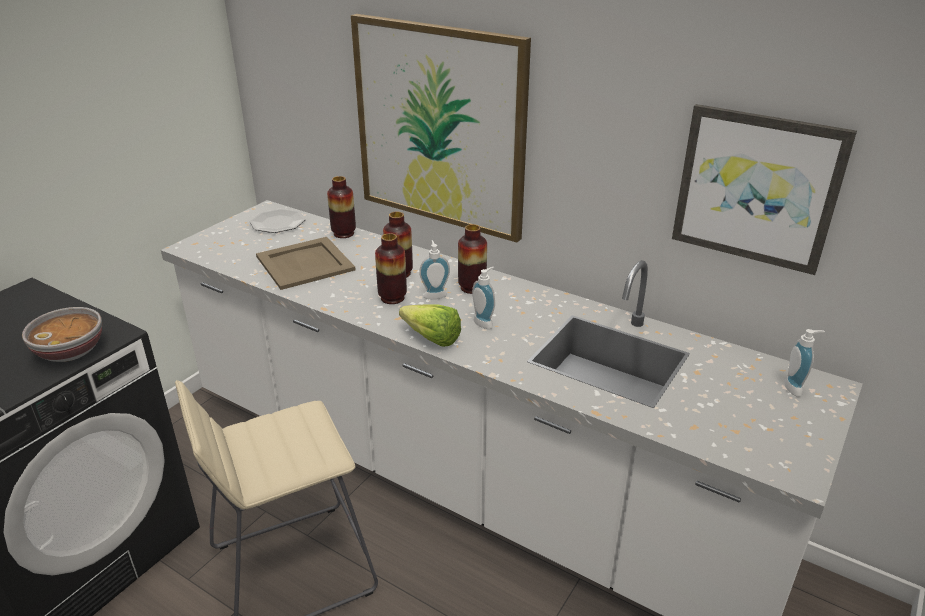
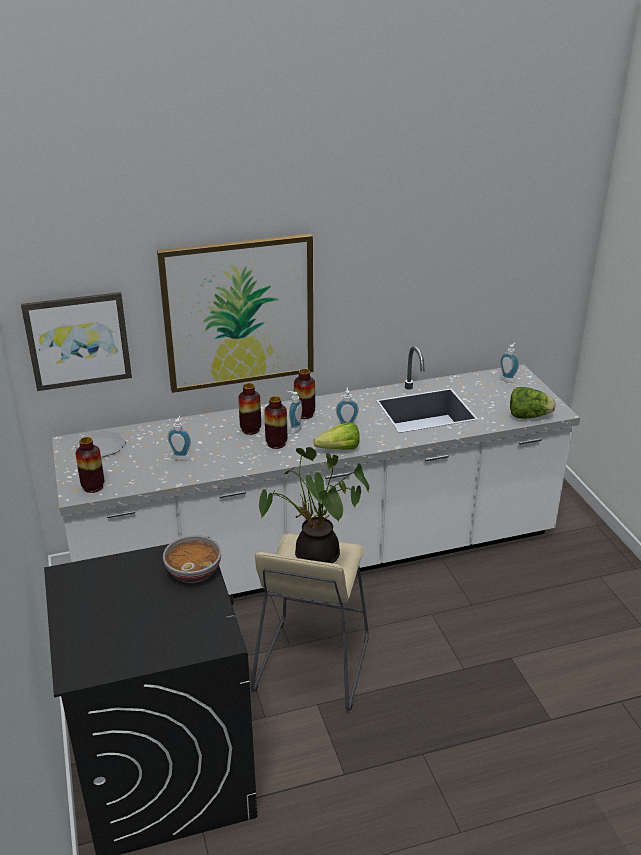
camera: 50 degrees left, 0 degrees up
beige tray [256,237,356,290] -> soap dispenser [168,416,191,461]
vase [327,176,356,238] -> vase moved to [75,437,104,493]
picture [672,104,857,275] -> picture moved to [21,292,132,391]
none -> potted plant [259,447,369,563]
none -> lettuce [510,387,556,419]

